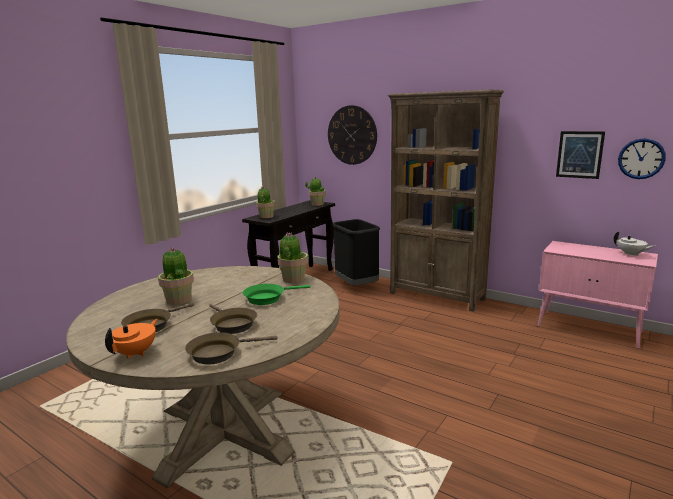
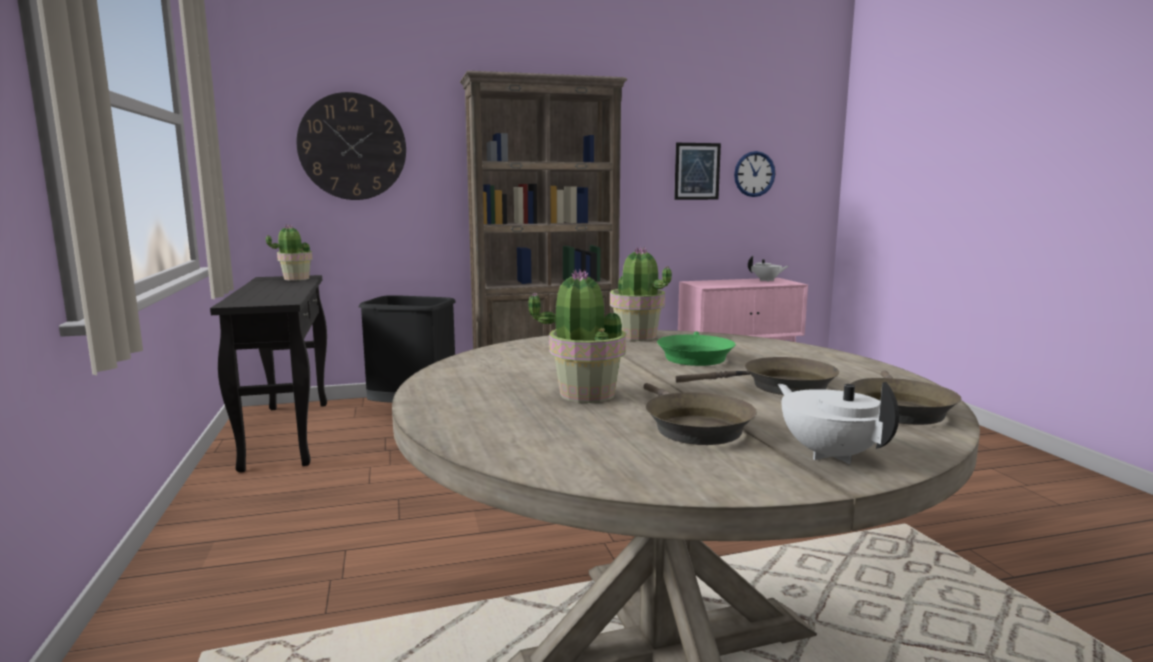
camera: 50 degrees left, 5 degrees down
orange teapot [105,319,158,358] -> white teapot [778,382,899,464]
potted plant [256,186,275,218] -> none

